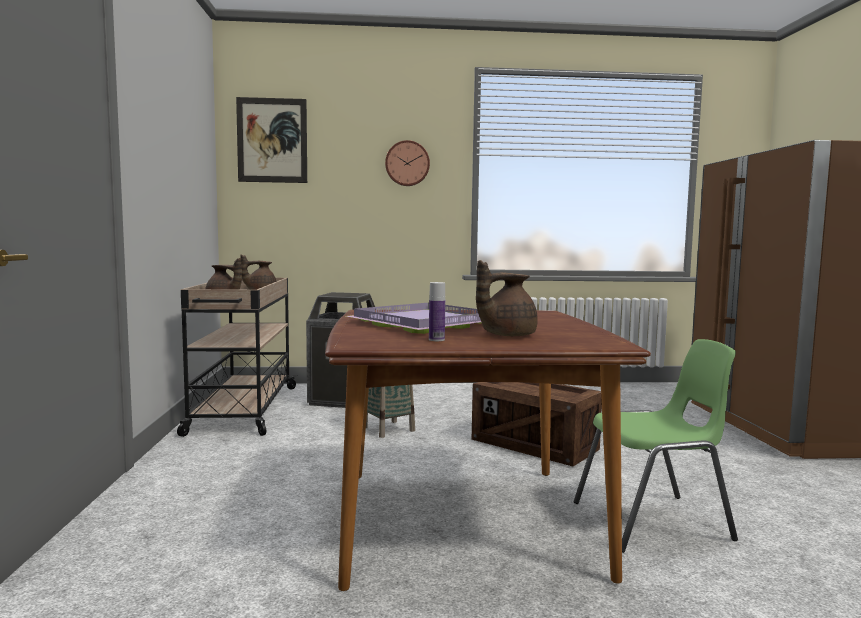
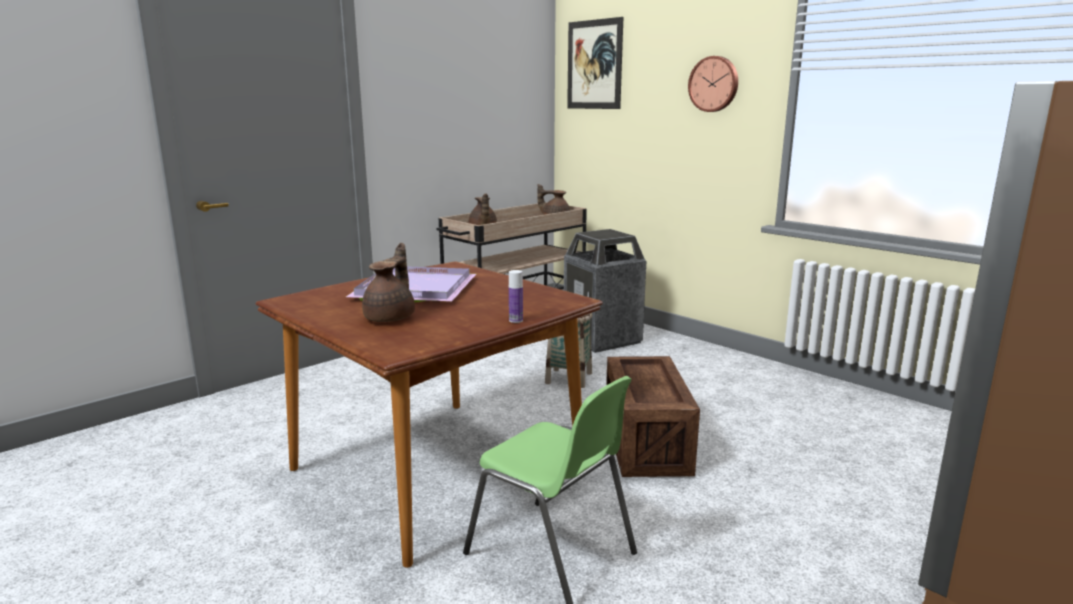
camera: 50 degrees right, 10 degrees up
bottle [429,282,445,341] -> bottle moved to [509,270,523,323]
brown teapot [476,260,538,336] -> brown teapot turned 90 degrees clockwise [362,243,415,322]

